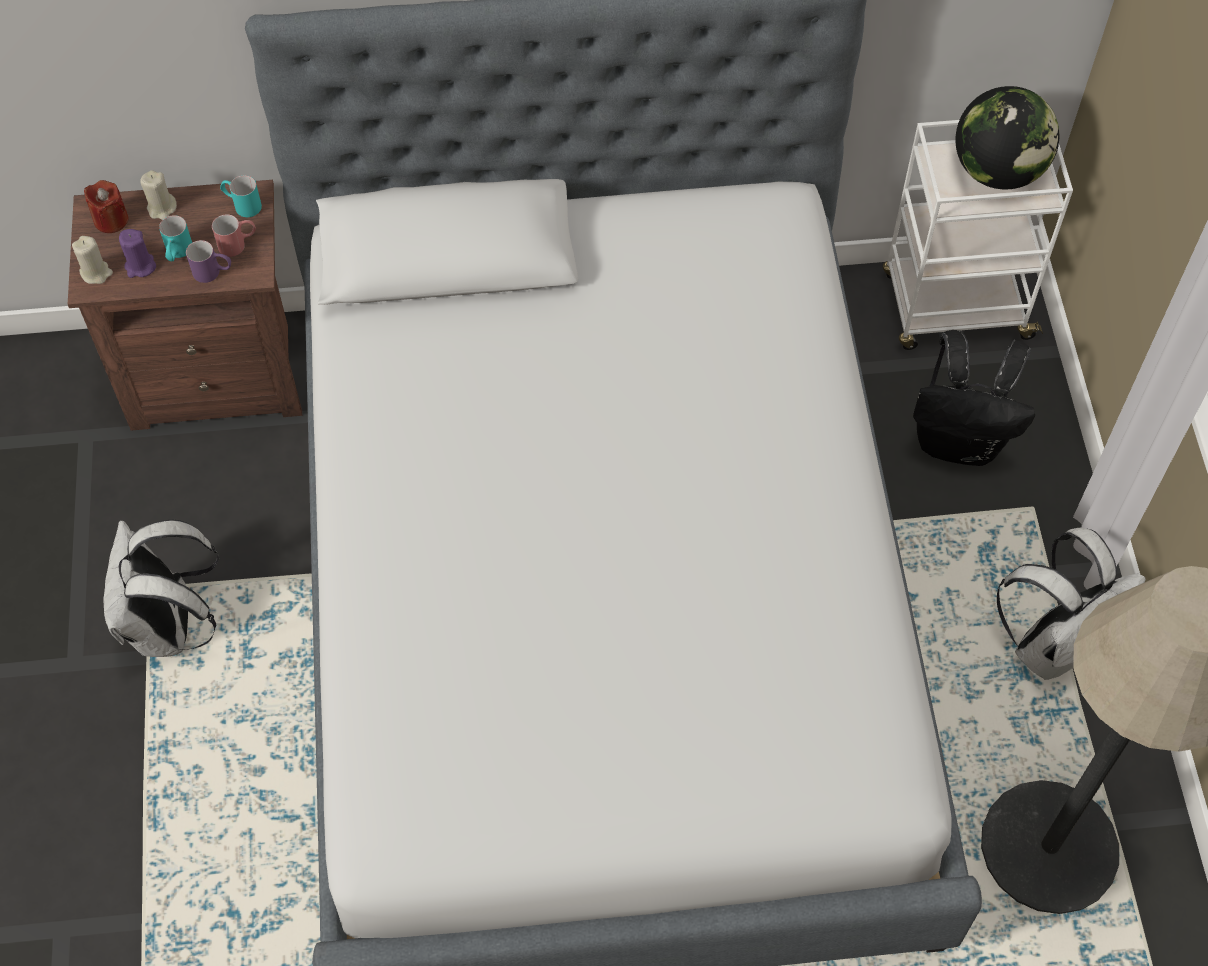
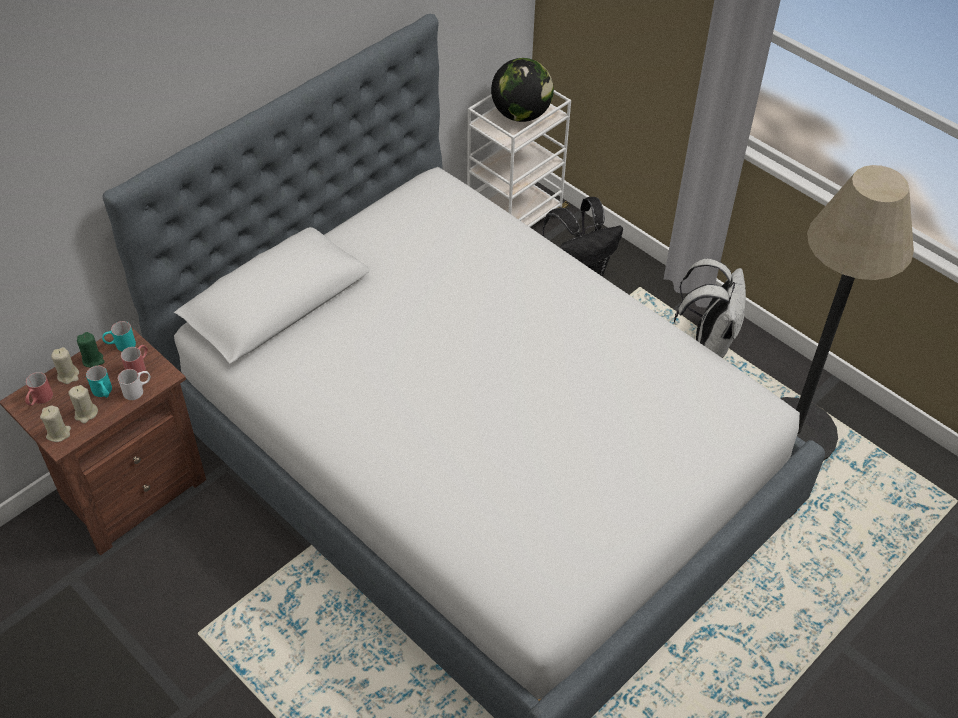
camera: 40 degrees left, 10 degrees down
red candle [84,180,128,233] -> red mug [25,372,53,406]
white backpack [103,520,219,657] -> none
purple candle [119,229,156,278] -> beige candle [68,385,98,424]
purple mug [186,240,231,283] -> white mug [118,369,151,400]
none -> green candle [77,332,105,368]

